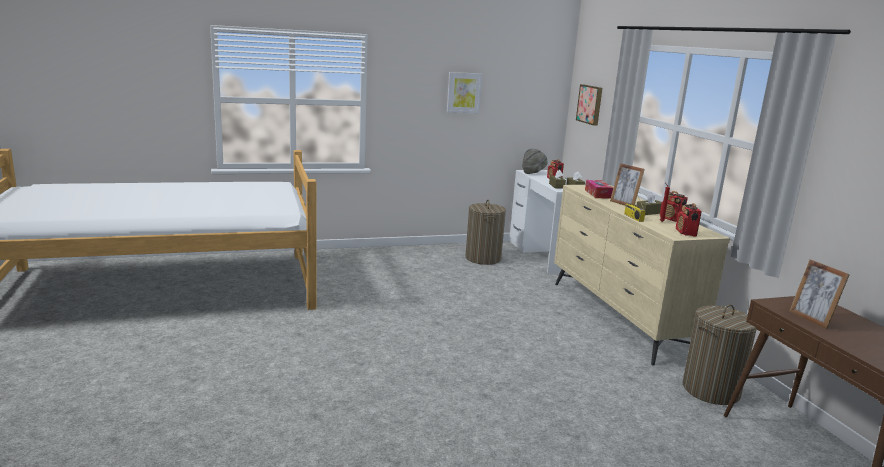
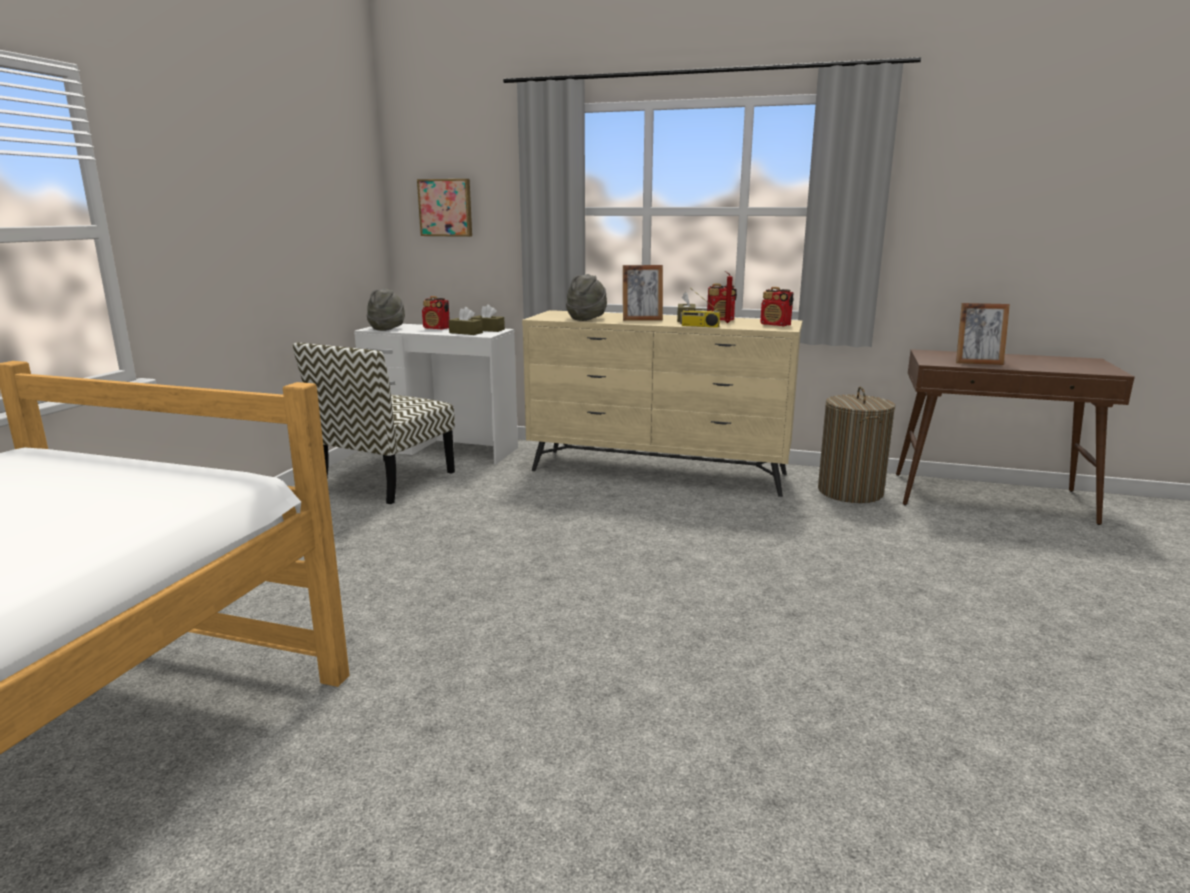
camera: 55 degrees left, 0 degrees up
picture [447,72,482,113] -> none
laundry basket [465,200,506,265] -> chair [293,343,455,504]
tissue box [585,180,613,199] -> grey hat [566,274,607,321]

